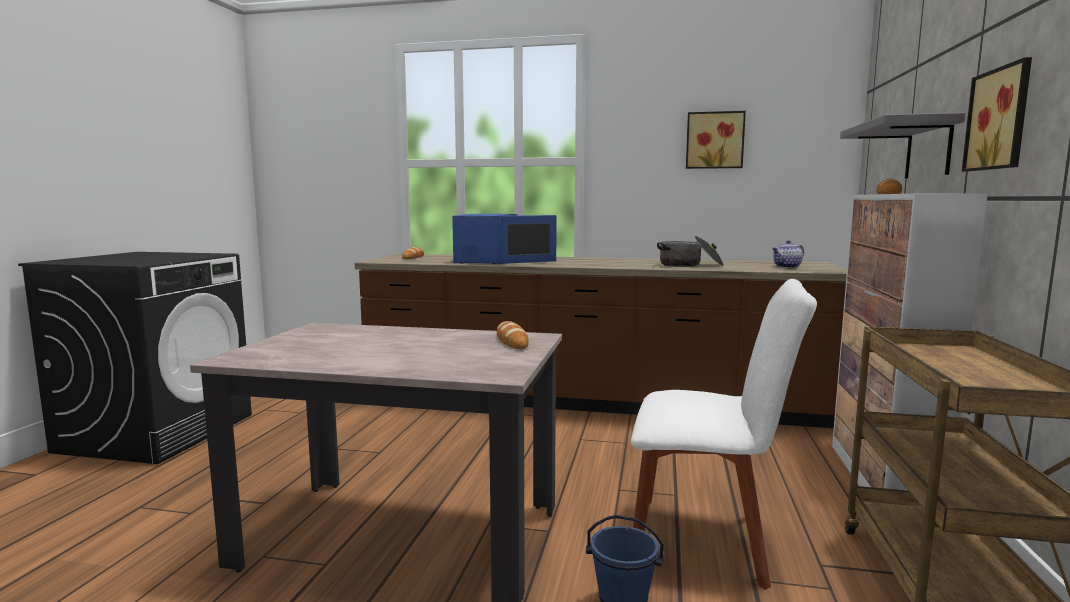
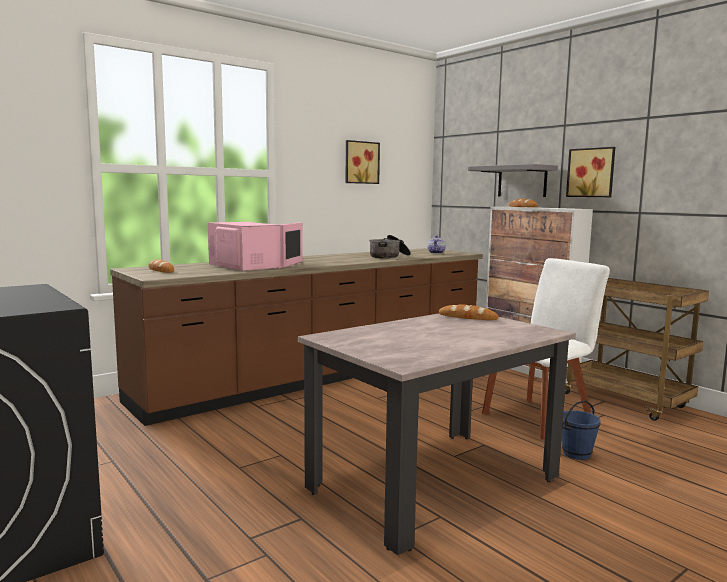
camera: 50 degrees left, 0 degrees up
blue microwave [452,214,557,264] -> pink microwave [208,222,303,271]

